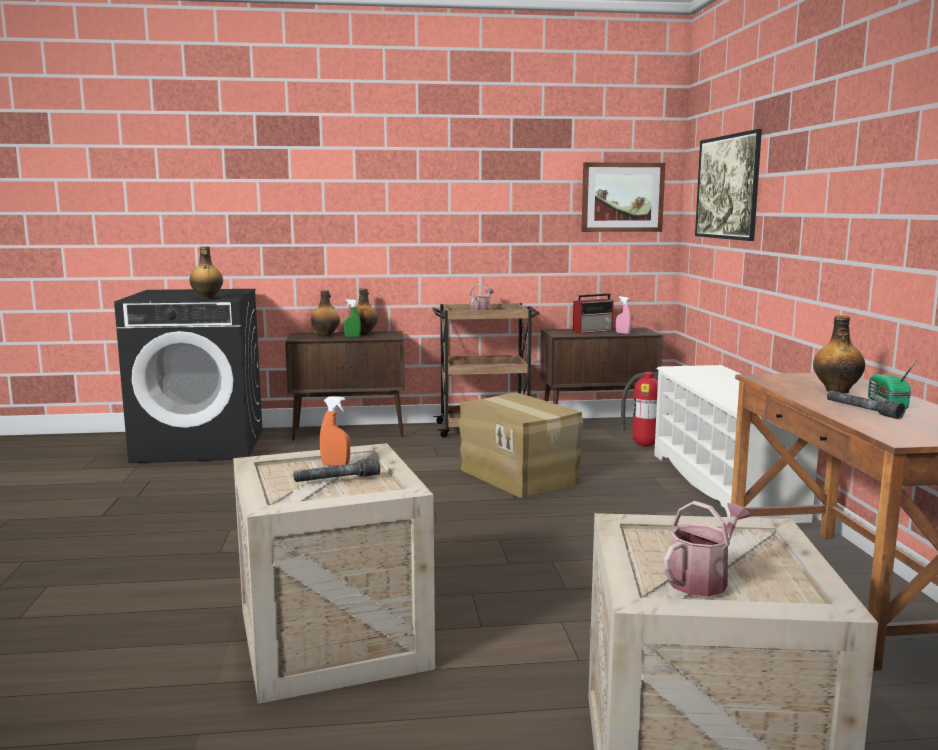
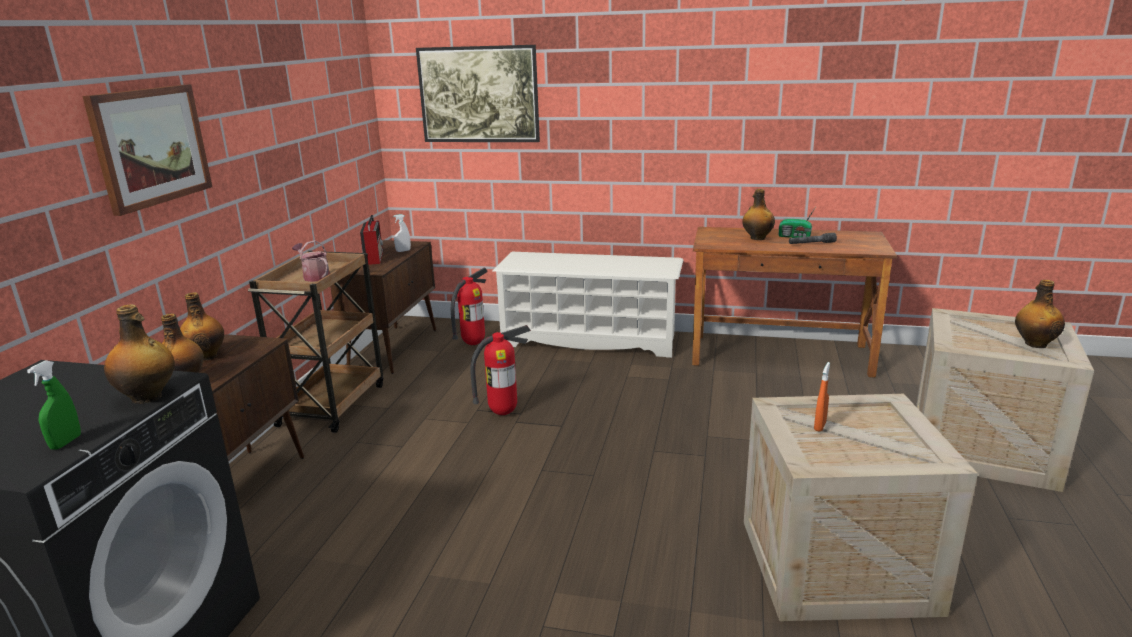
camera: 70 degrees left, 10 degrees up
grey flashlight [293,458,380,482] -> none
green spray bottle [344,299,361,337] -> green spray bottle moved to [27,361,81,450]
cardboard box [459,393,584,498] -> fire extinguisher [470,325,531,415]
picture [581,162,665,232] -> picture moved to [82,84,212,216]
pink spray bottle [616,296,631,334] -> white spray bottle [393,214,411,252]
watering can [664,501,751,597] -> bottle [1015,280,1065,348]

